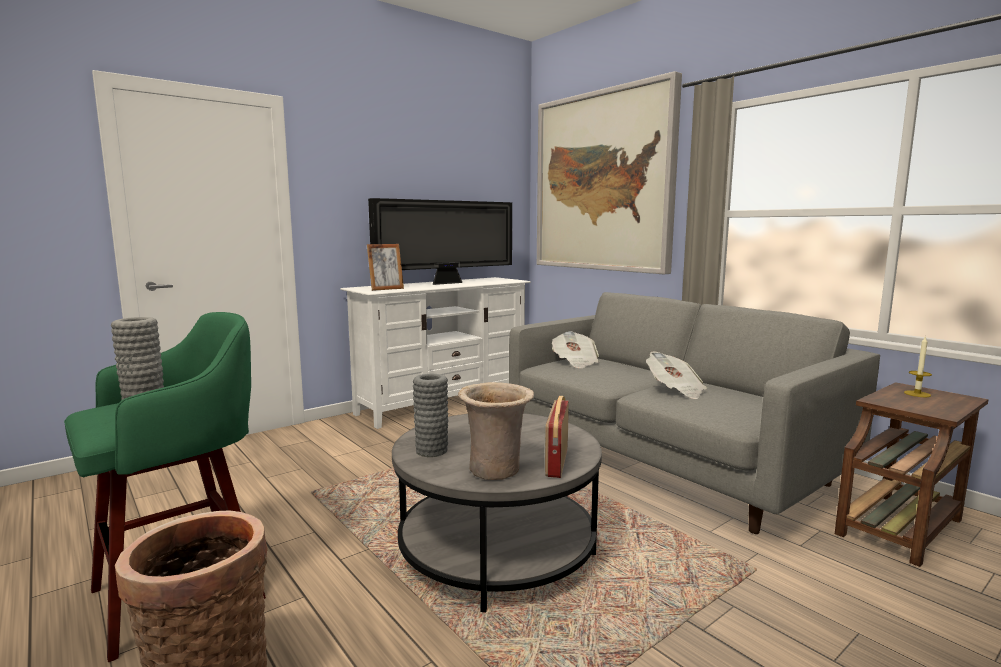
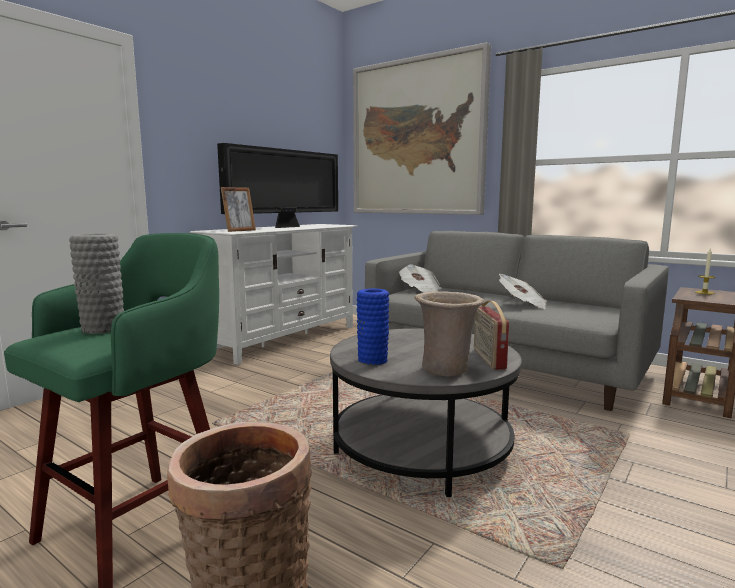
camera: 15 degrees left, 0 degrees up
grey vase [413,374,449,457] -> blue vase [357,289,389,366]

